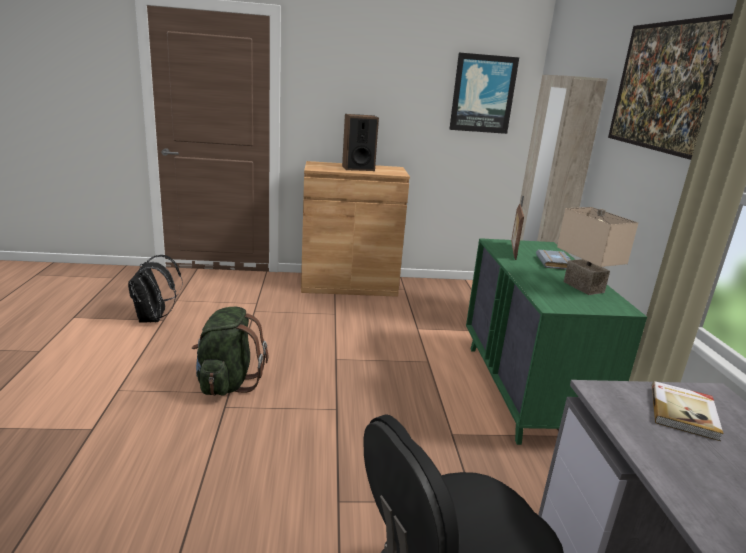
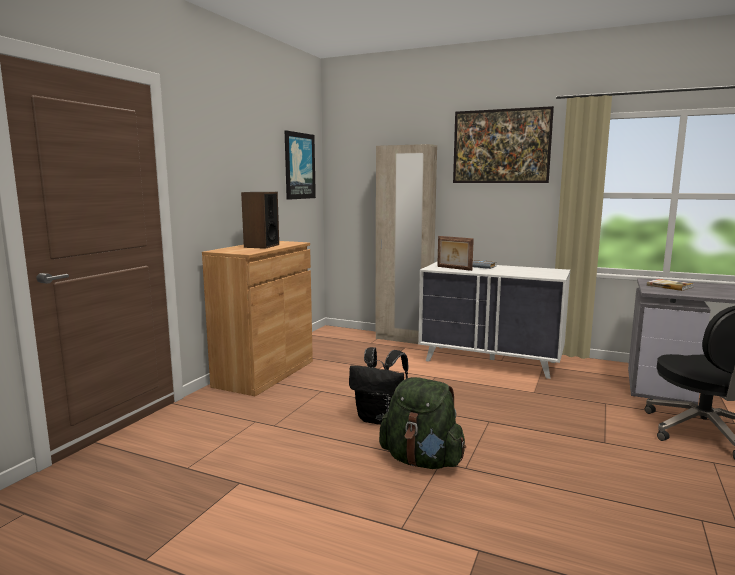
camera: 60 degrees left, 10 degrees down
black backpack [128,255,183,323] -> black backpack moved to [349,347,408,425]
green dresser [466,238,647,445] -> white dresser [418,261,570,379]
beige table lamp [557,207,638,295] -> none

